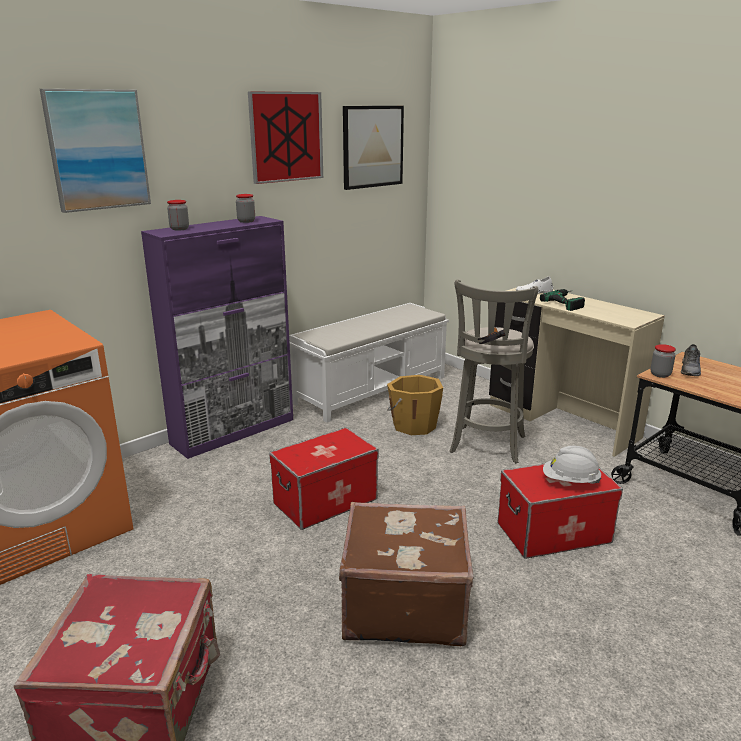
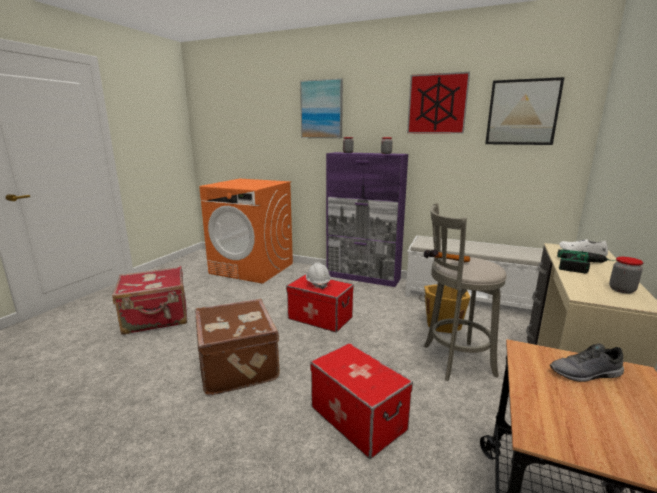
camera: 65 degrees right, 5 degrees down
white hard hat [543,446,601,484] -> white hard hat moved to [306,263,331,290]
jar [650,344,676,378] -> jar moved to [609,257,644,294]

